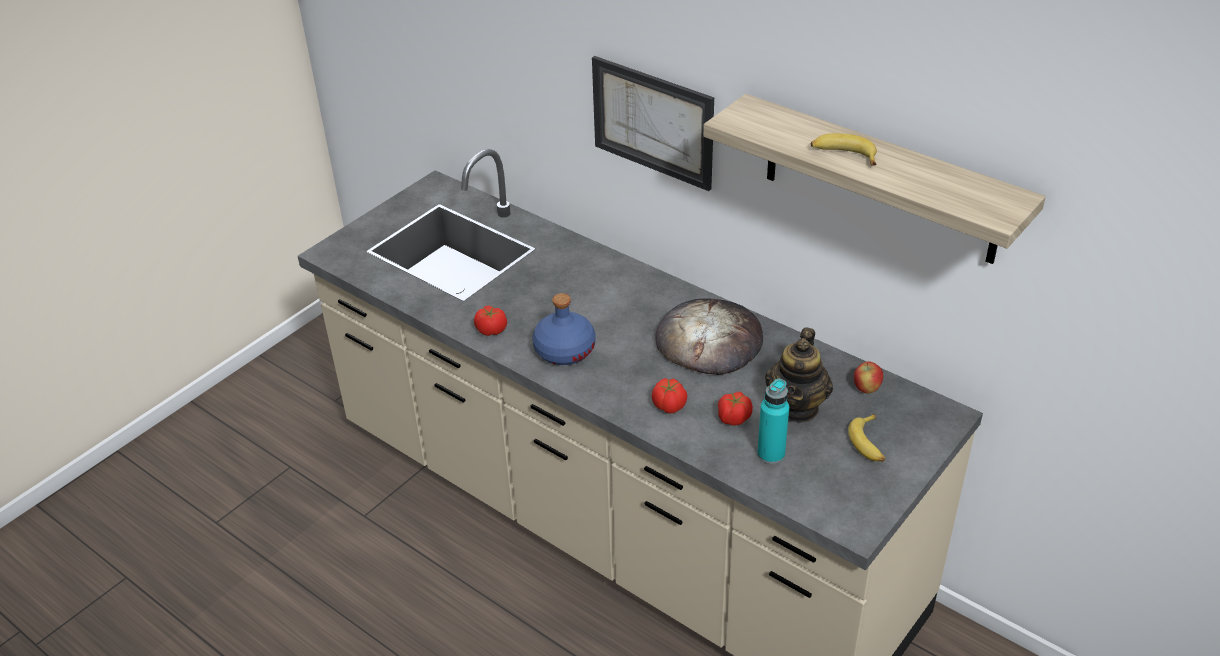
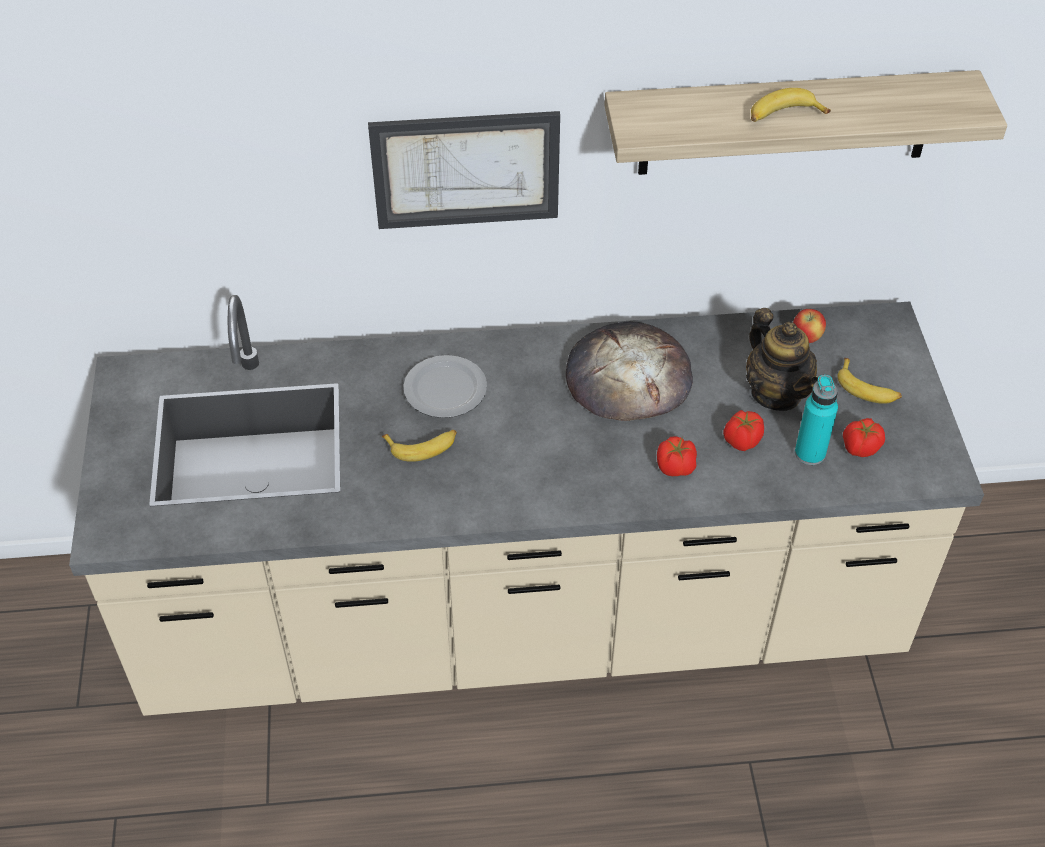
camera: 45 degrees left, 10 degrees up
tomato [474,306,507,336] -> tomato moved to [843,418,885,457]
blue bottle [532,293,595,365] -> none
none -> banana [382,430,457,462]
none -> plate [403,355,487,418]

